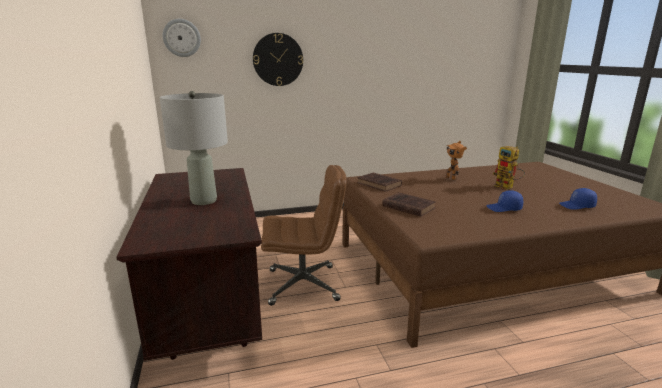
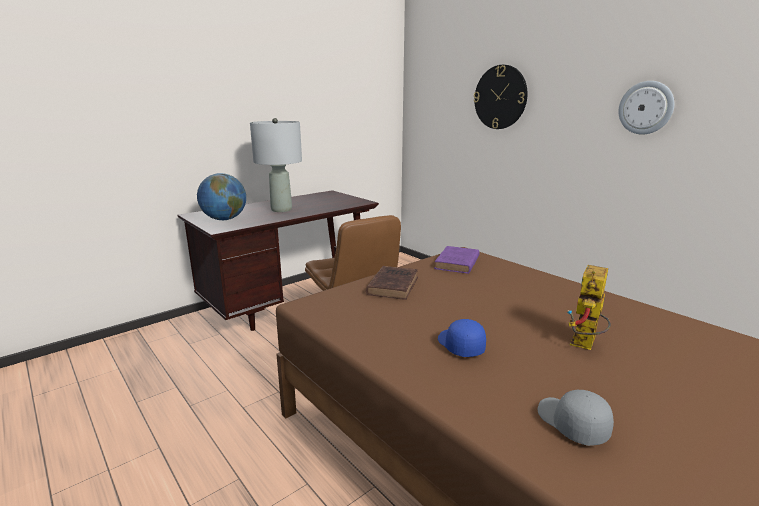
camera: 65 degrees right, 0 degrees up
wall clock [163,19,201,57] -> wall clock moved to [618,81,674,135]
brown book [357,172,402,192] -> purple book [434,246,479,274]
toy robot [446,141,467,180] -> none
blue cap [559,188,597,210] -> grey cap [538,390,614,446]
none -> globe [197,173,246,220]

